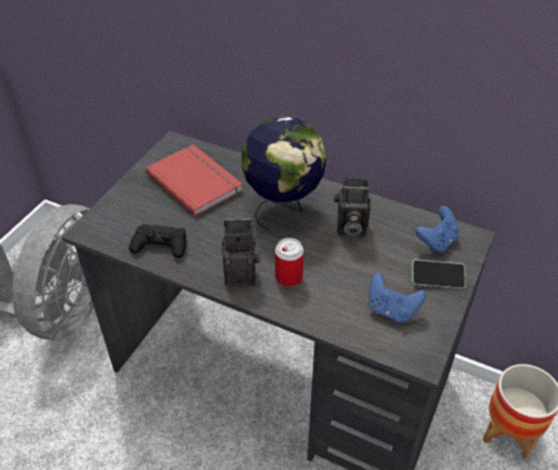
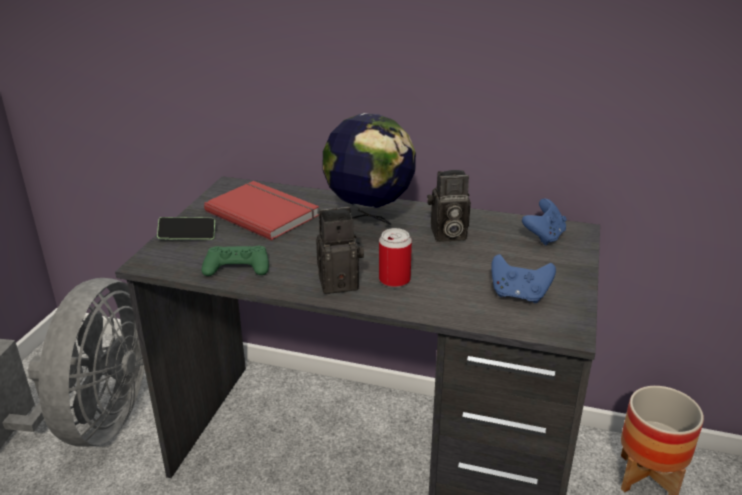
camera: 10 degrees left, 15 degrees down
black game controller [129,224,186,258] -> green game controller [202,246,269,276]
phone [412,260,466,289] -> phone moved to [157,217,215,240]

